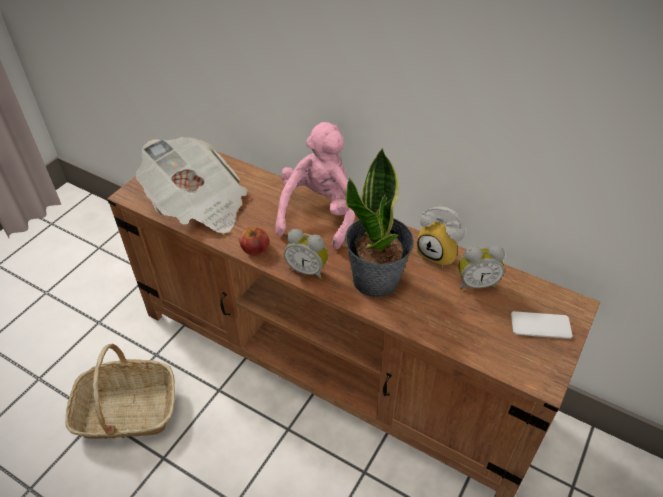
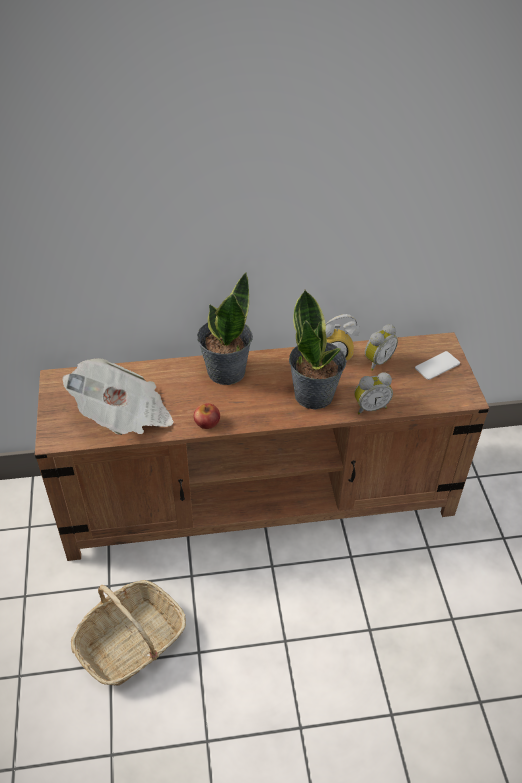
camera: 40 degrees left, 0 degrees up
pink plush toy [275,122,355,249] -> potted plant [197,273,253,385]
alarm clock [284,229,328,280] -> alarm clock moved to [354,372,393,414]

